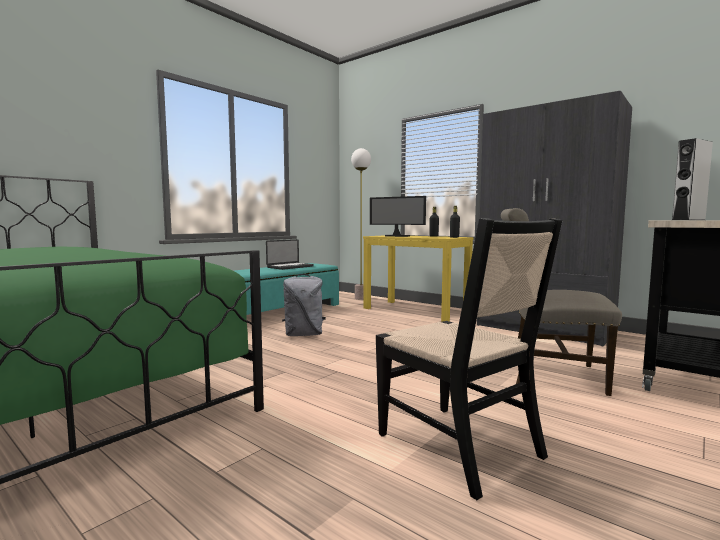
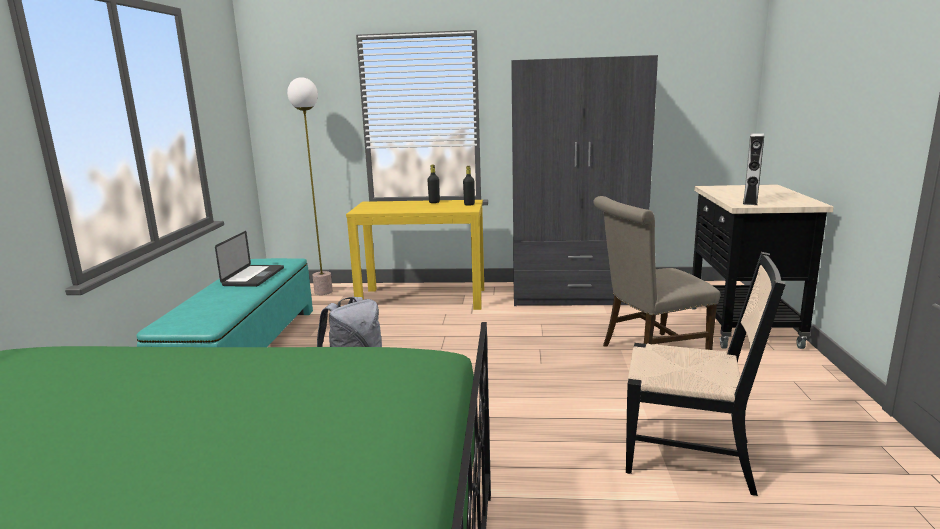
camera: 35 degrees left, 10 degrees up
monitor [370,196,426,237] -> none

